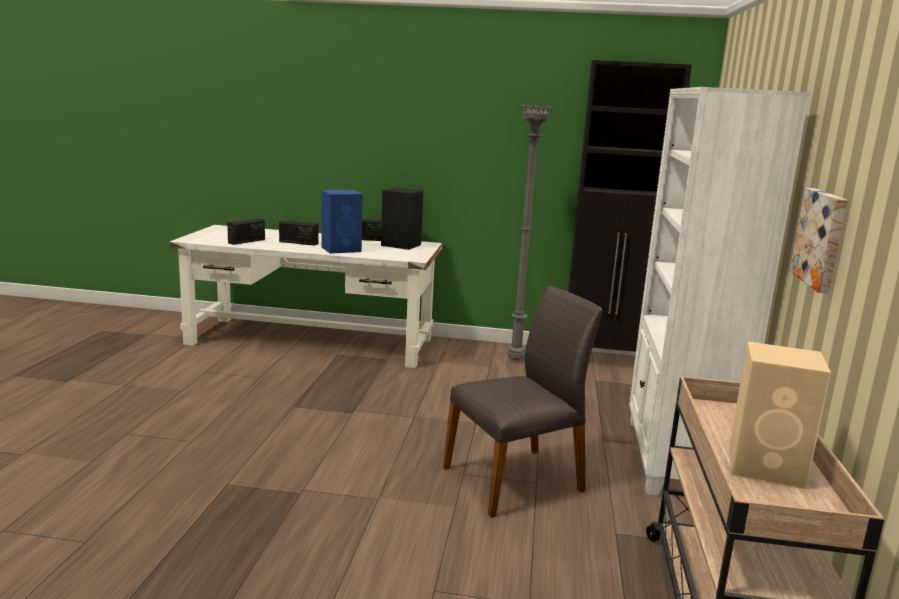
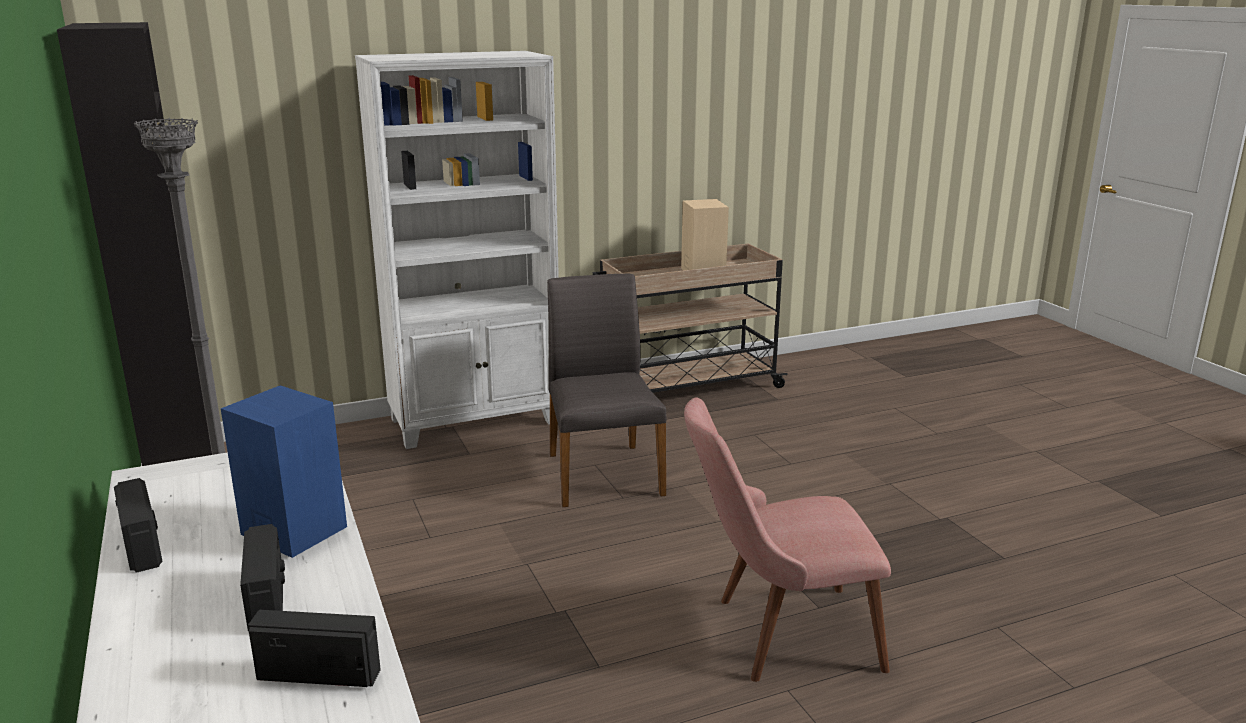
camera: 120 degrees left, 5 degrees up
black speaker [381,187,423,250] -> none
grey chair [443,286,602,518] -> grey chair turned 45 degrees clockwise [547,273,666,507]
picture [789,188,848,293] -> none
none -> pink chair [684,397,891,682]

